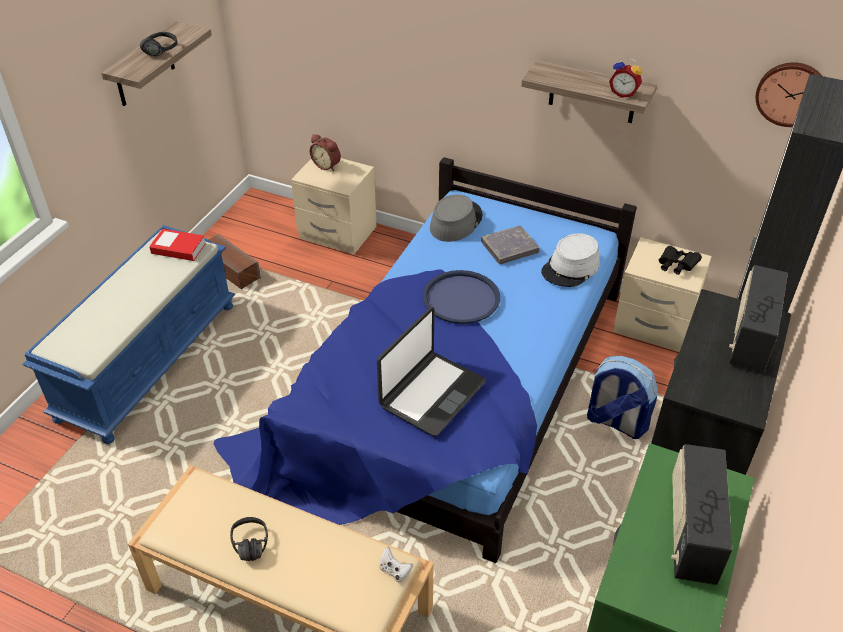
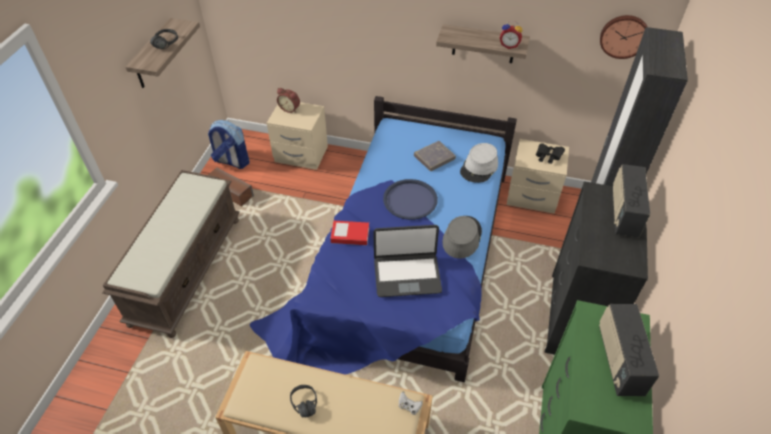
camera: 10 degrees left, 5 degrees up
blue bench [22,225,235,444] -> brown bench [102,170,240,338]
book [149,229,206,261] -> book moved to [330,221,369,245]
laptop [377,307,486,437] -> laptop turned 60 degrees clockwise [373,225,442,297]
grey hat [430,194,483,242] -> grey hat moved to [442,216,482,259]
backpack [587,356,658,439] -> backpack moved to [208,120,250,169]

